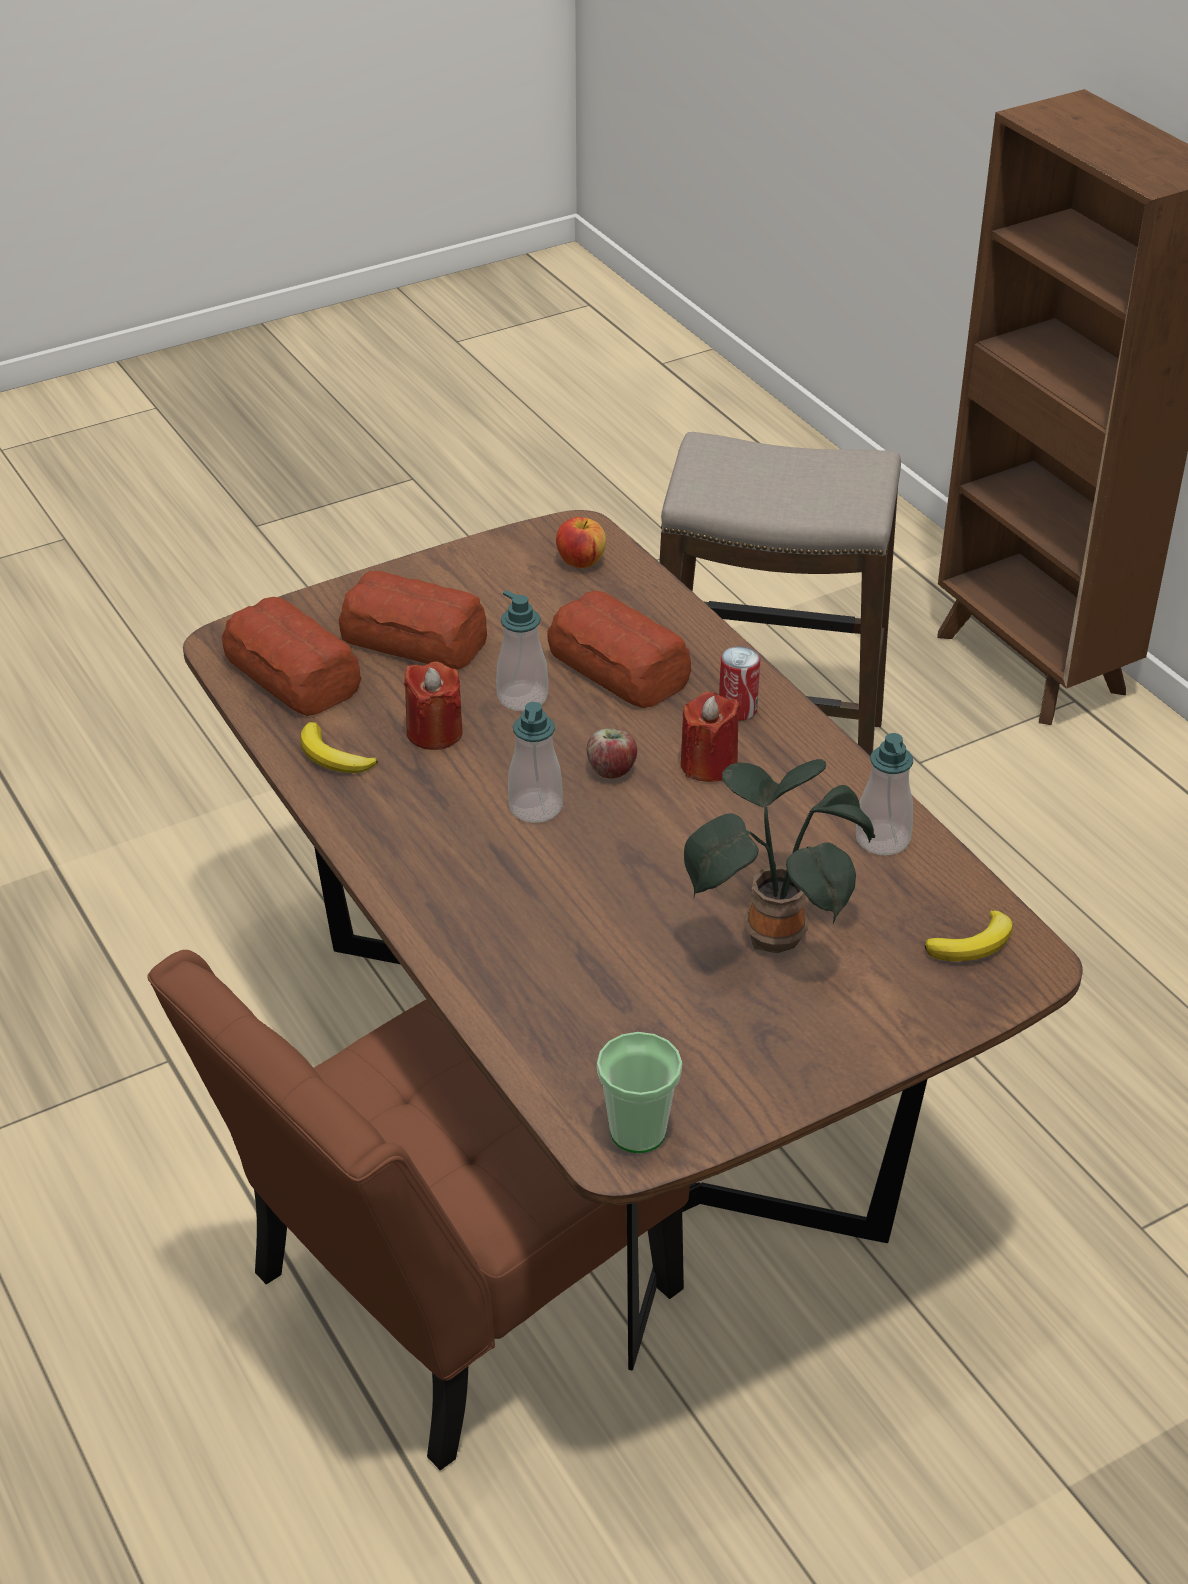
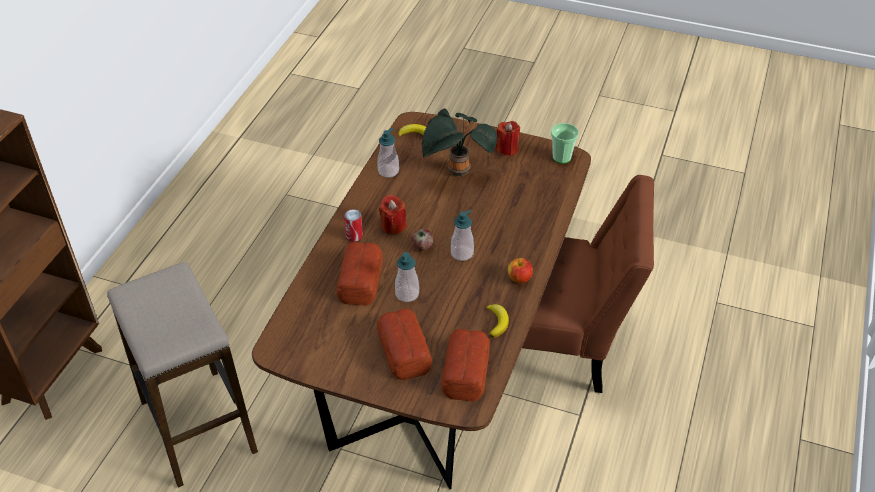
camera: 130 degrees left, 5 degrees up
red candle [404,661,463,750] -> red candle moved to [495,121,520,156]
apple [556,517,606,568] -> apple moved to [508,258,533,284]

